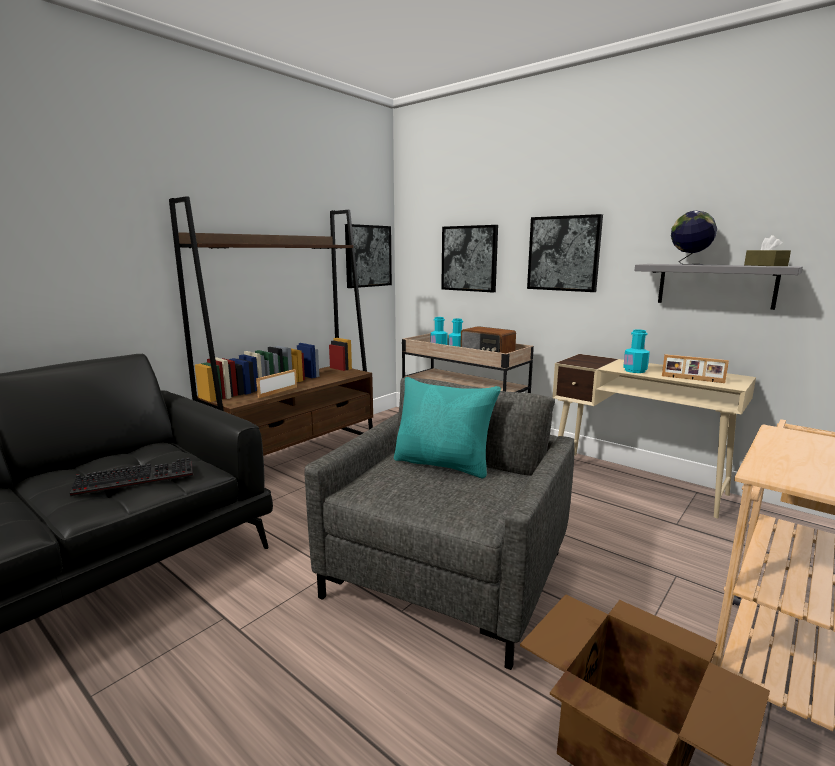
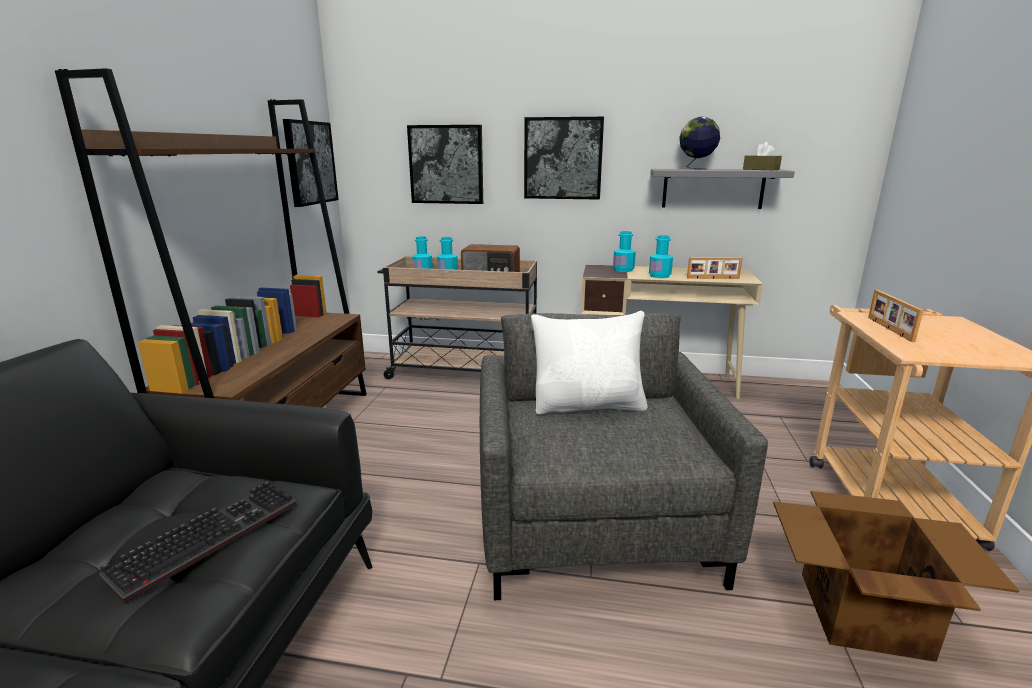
camera: 30 degrees left, 5 degrees up
picture frame [256,369,297,398] -> picture frame moved to [868,290,924,342]
turquoise pillow [394,377,501,478] -> white pillow [531,311,648,414]
none -> turquoise bottle [613,231,636,272]

